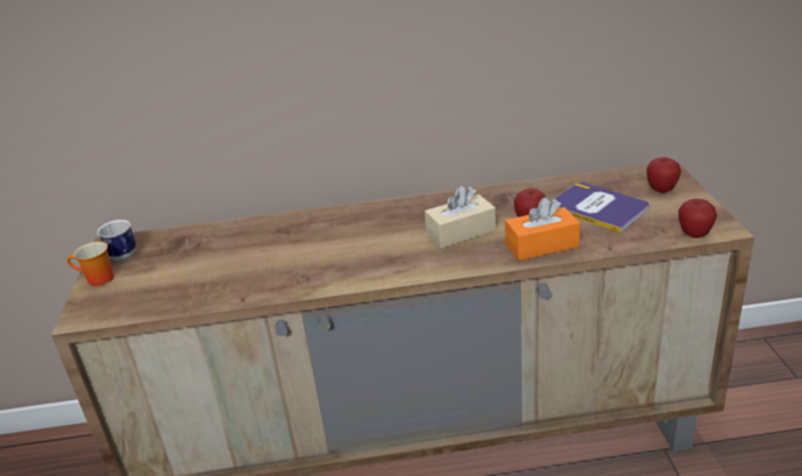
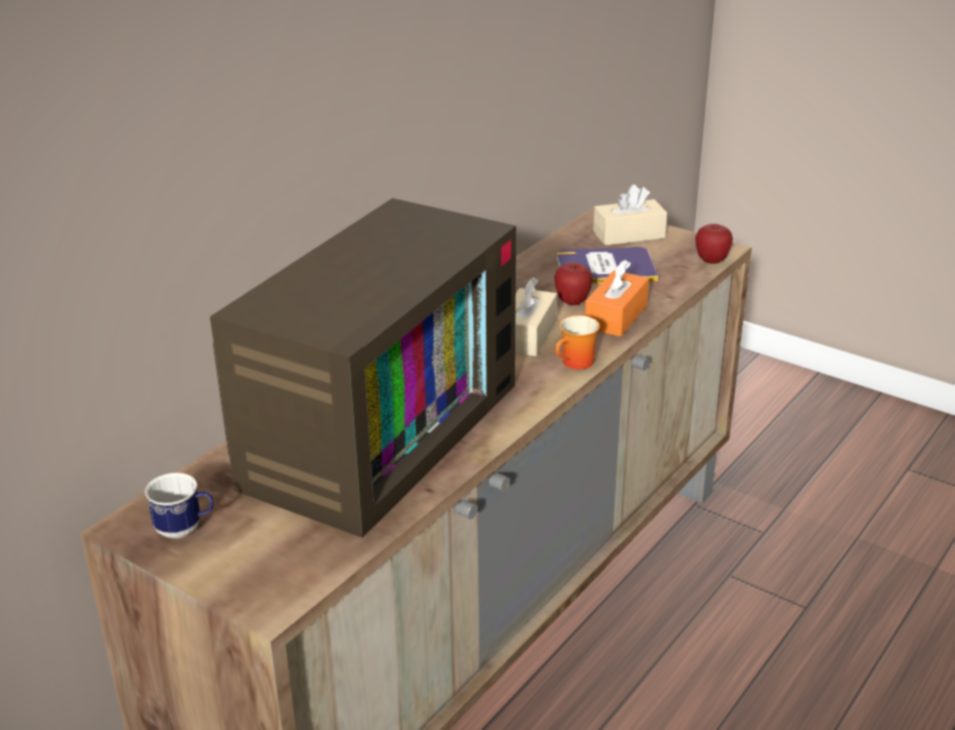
camera: 50 degrees left, 0 degrees up
mug [67,241,114,286] -> mug moved to [555,315,600,370]
apple [647,157,681,193] -> beige tissue box [593,184,667,246]
none -> television [210,198,516,538]

